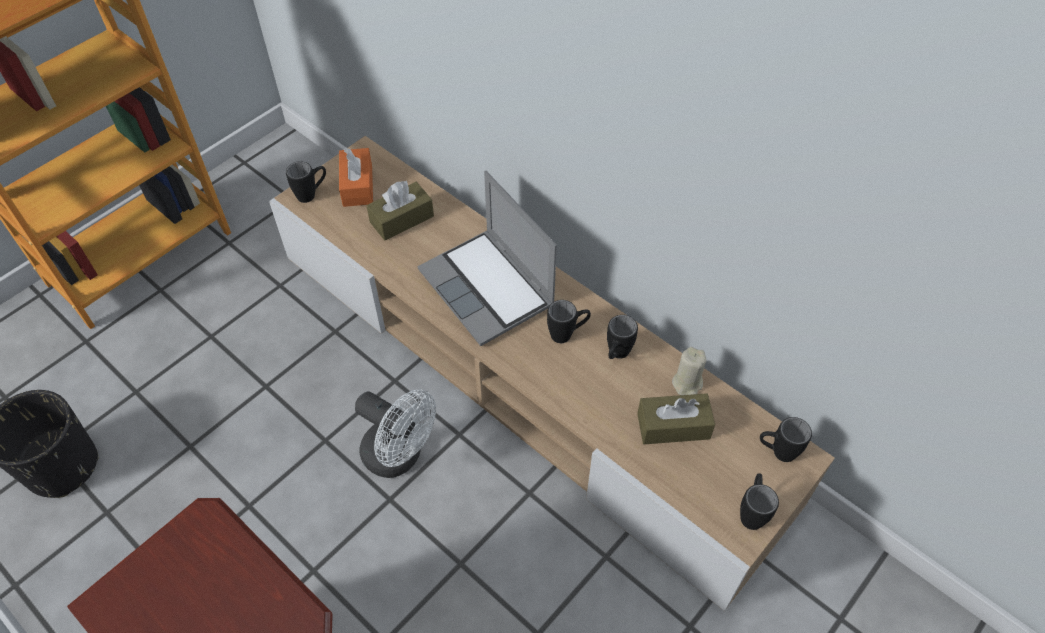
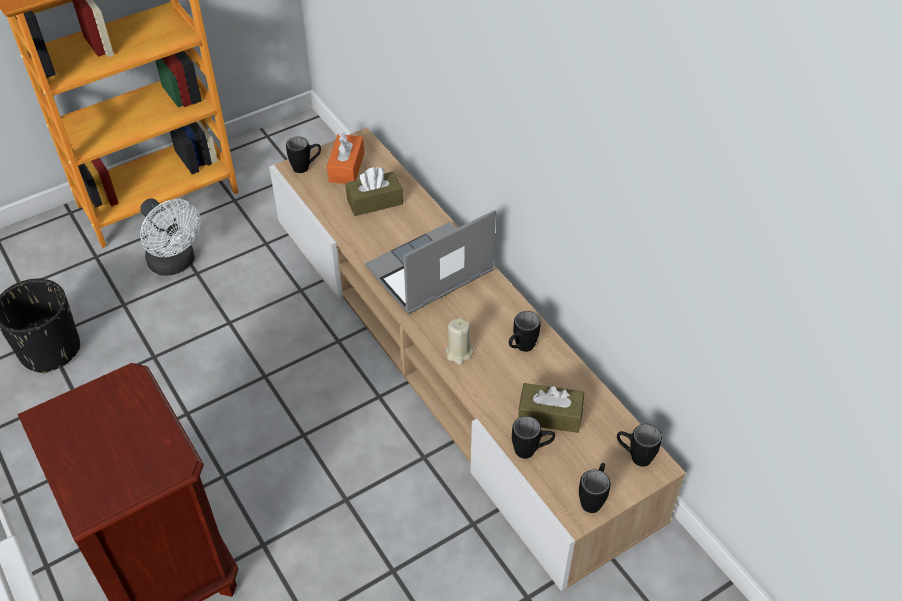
camera: 15 degrees right, 5 degrees down
white fan [355,389,436,478] -> white fan moved to [140,199,201,276]
laptop [417,171,557,346] -> laptop turned 75 degrees clockwise [365,210,496,314]
black mug [547,300,591,343] -> black mug moved to [512,416,555,459]
beige candle [672,347,706,395] -> beige candle moved to [446,317,474,365]

